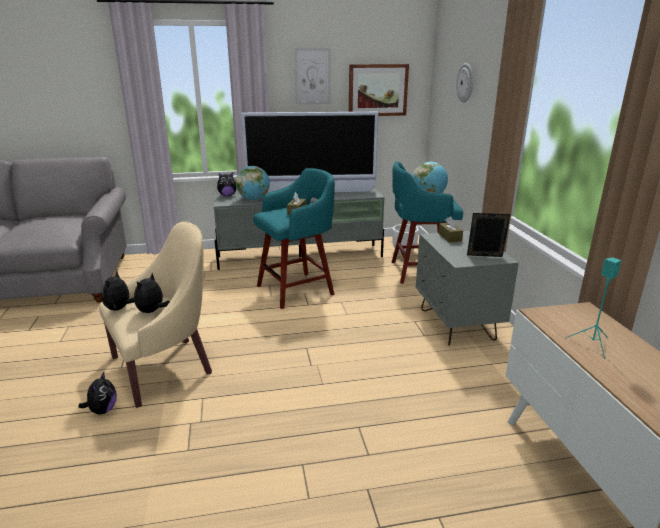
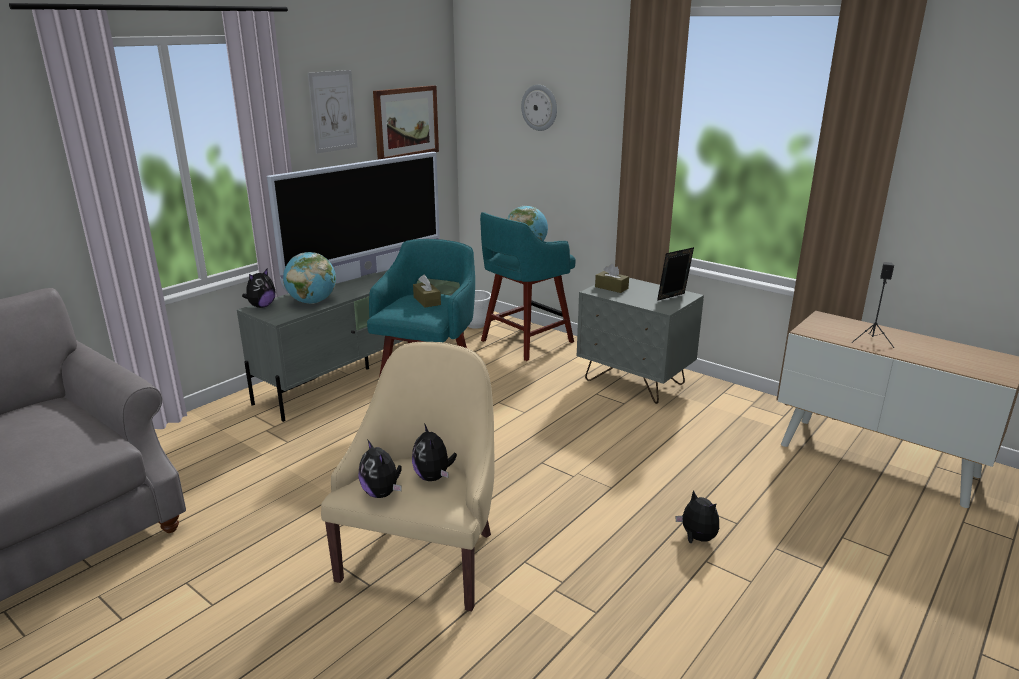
camera: 40 degrees left, 0 degrees up
plush toy [78,372,117,415] -> plush toy moved to [676,490,719,543]
turquoise speaker [565,257,621,359] -> black speaker [852,262,894,348]

